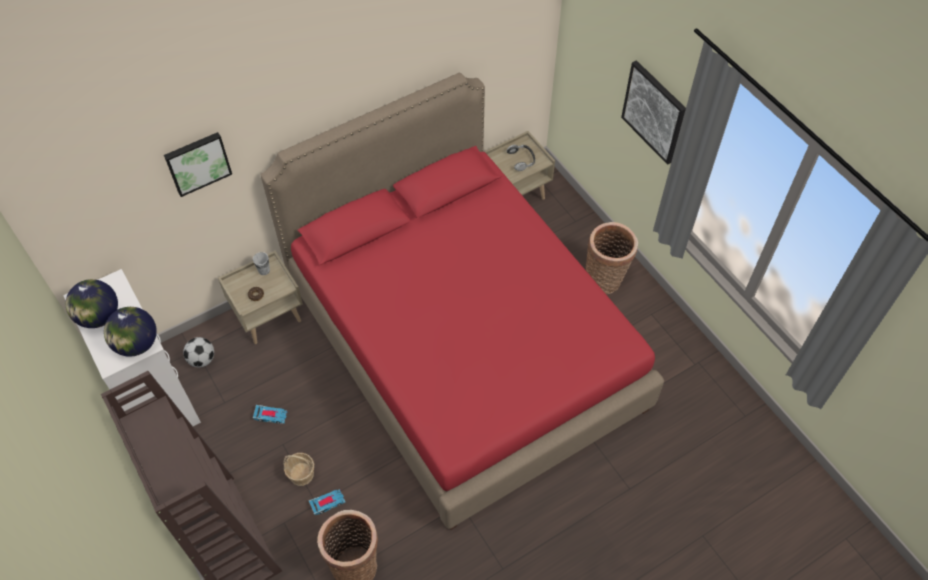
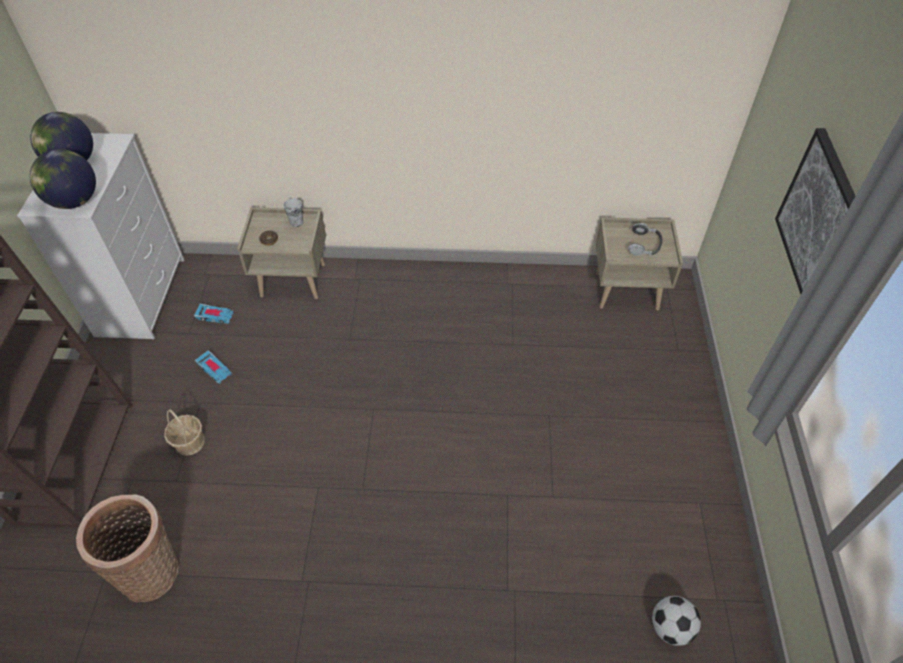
camera: 35 degrees right, 5 degrees down
picture [164,132,232,197] -> none
football [183,337,214,367] -> football moved to [652,596,701,646]
red bed [261,73,664,530] -> none
toy car [309,489,346,515] -> toy car moved to [194,304,234,324]
basket [586,222,638,294] -> none

